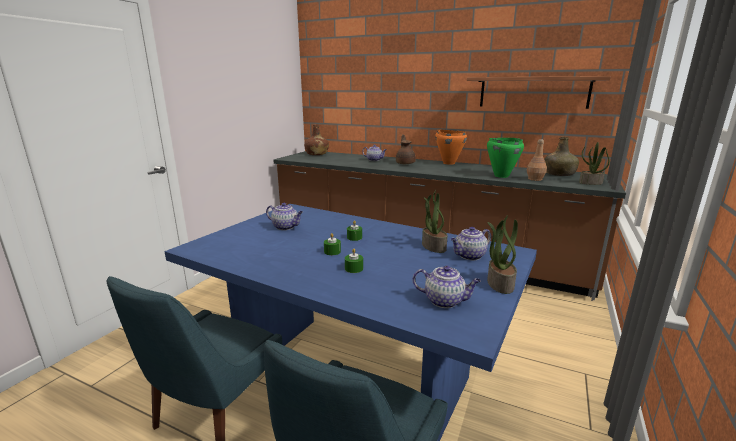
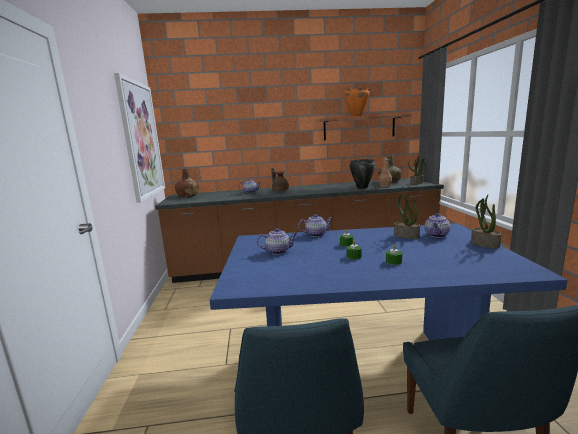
camera: 30 degrees left, 5 degrees down
teapot [413,266,481,308] -> teapot moved to [298,214,332,237]
orange cooking pot [435,130,467,165] -> orange cooking pot moved to [344,88,370,117]
green cooking pot [487,138,524,178] -> black cooking pot [349,159,375,189]
none -> picture [114,73,165,203]

